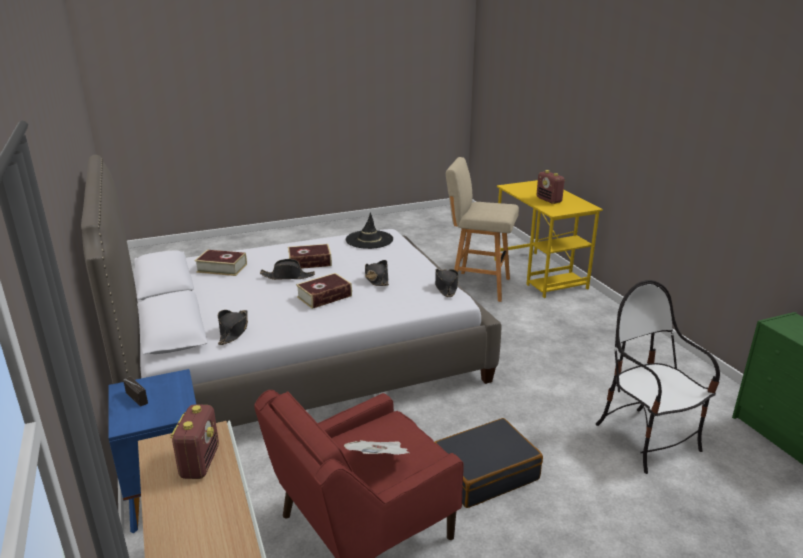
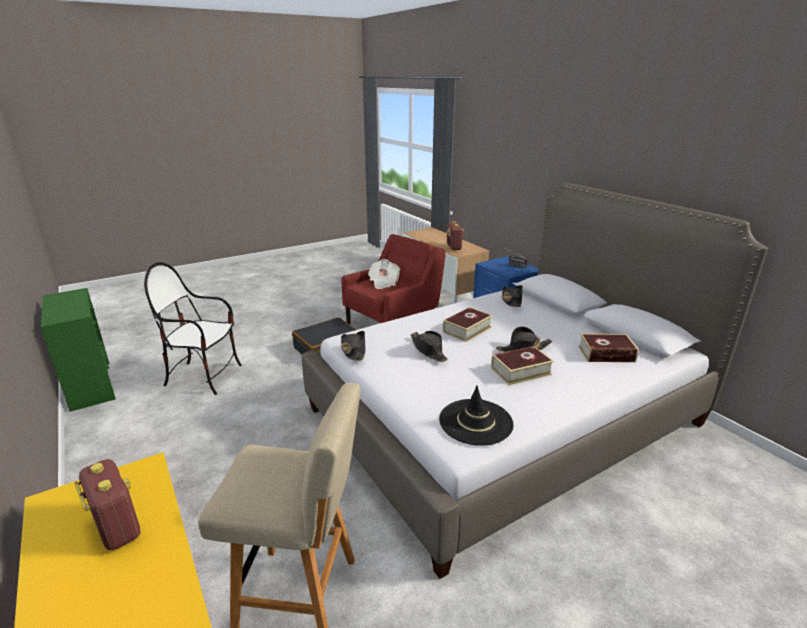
camera: 170 degrees right, 0 degrees up
chair [596,280,720,474] -> chair turned 135 degrees clockwise [144,262,242,395]

